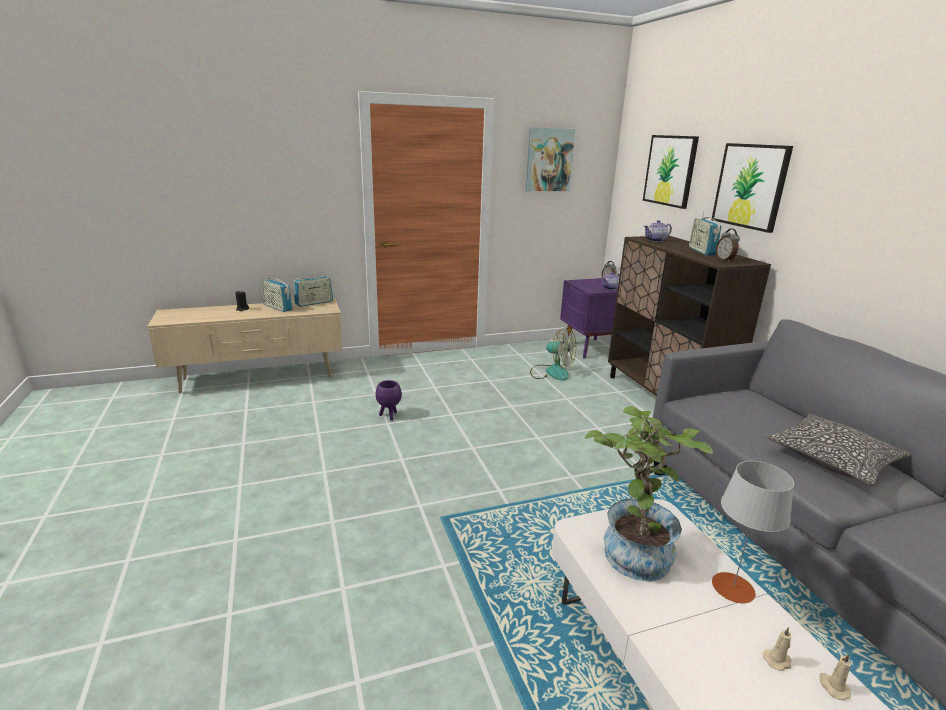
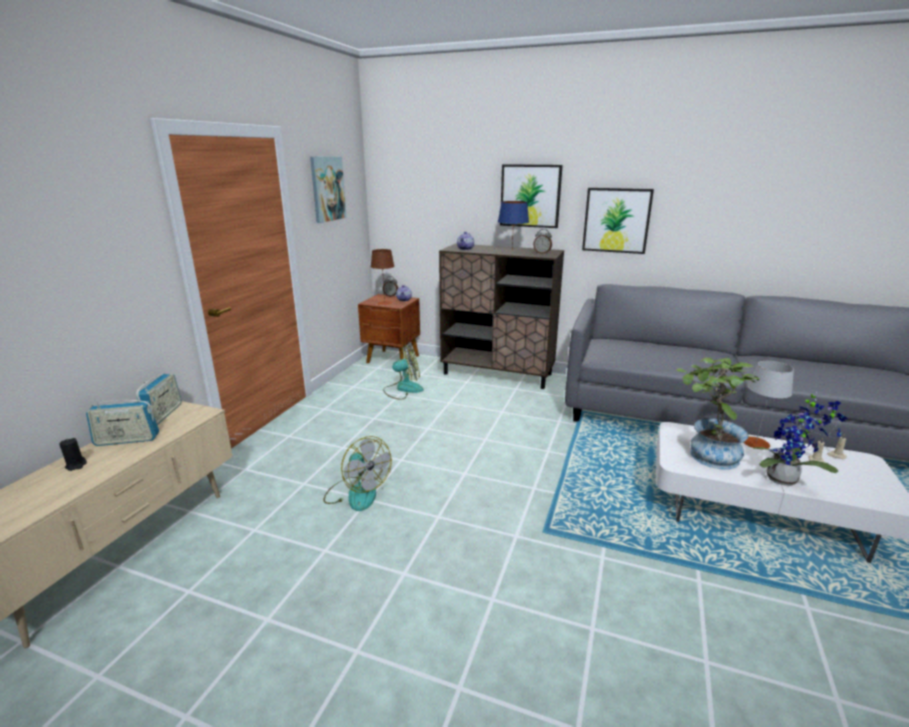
camera: 50 degrees left, 0 degrees up
purple planter [376,380,402,421] -> fan [323,436,392,511]
purple nightstand [560,278,618,359] -> brown nightstand [358,294,420,363]
picture [643,135,699,209] -> picture moved to [582,188,654,254]
radio [689,212,722,256] -> blue table lamp [498,201,529,248]
pillow [767,414,911,486] -> none
none -> brown table lamp [371,249,394,306]
none -> potted plant [753,392,848,486]

